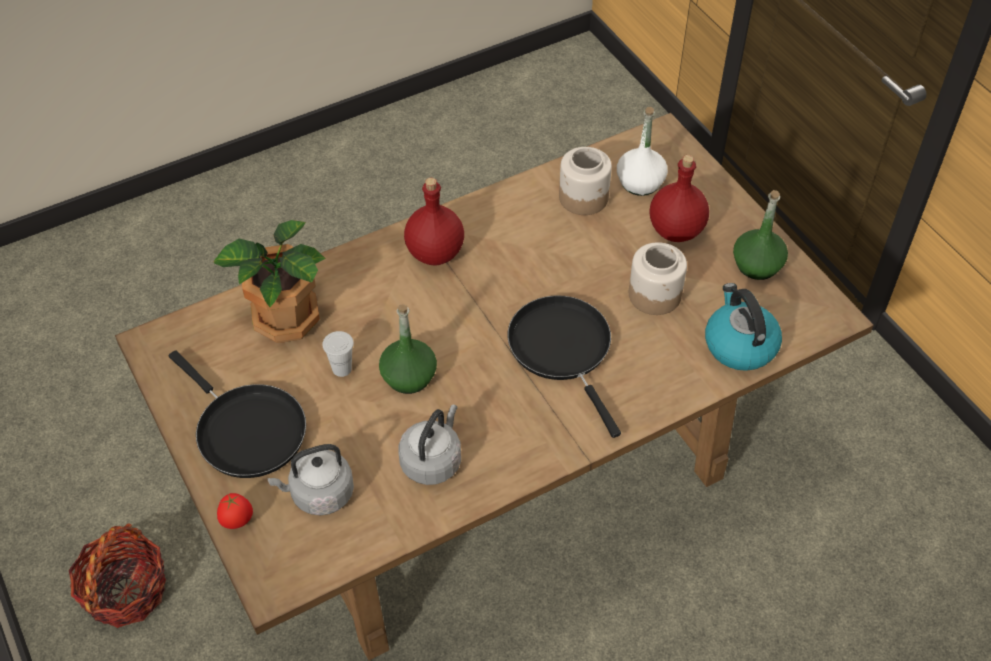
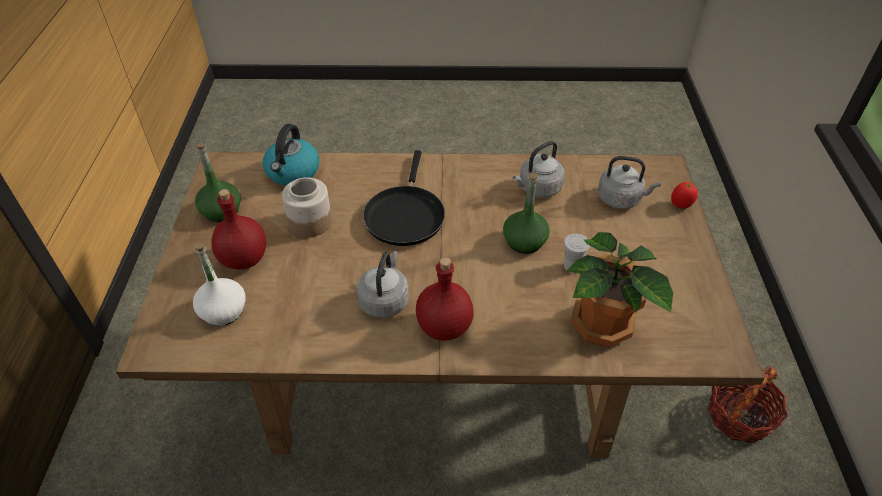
camera: 150 degrees left, 5 degrees down
black frying pan [169,350,306,478] -> none
jar [559,147,612,215] -> none
none -> grey kettle [356,251,409,318]

